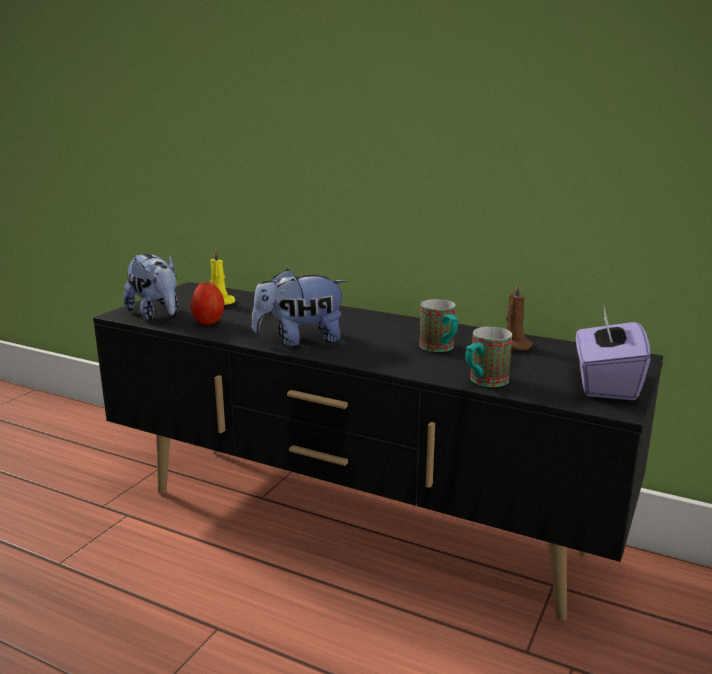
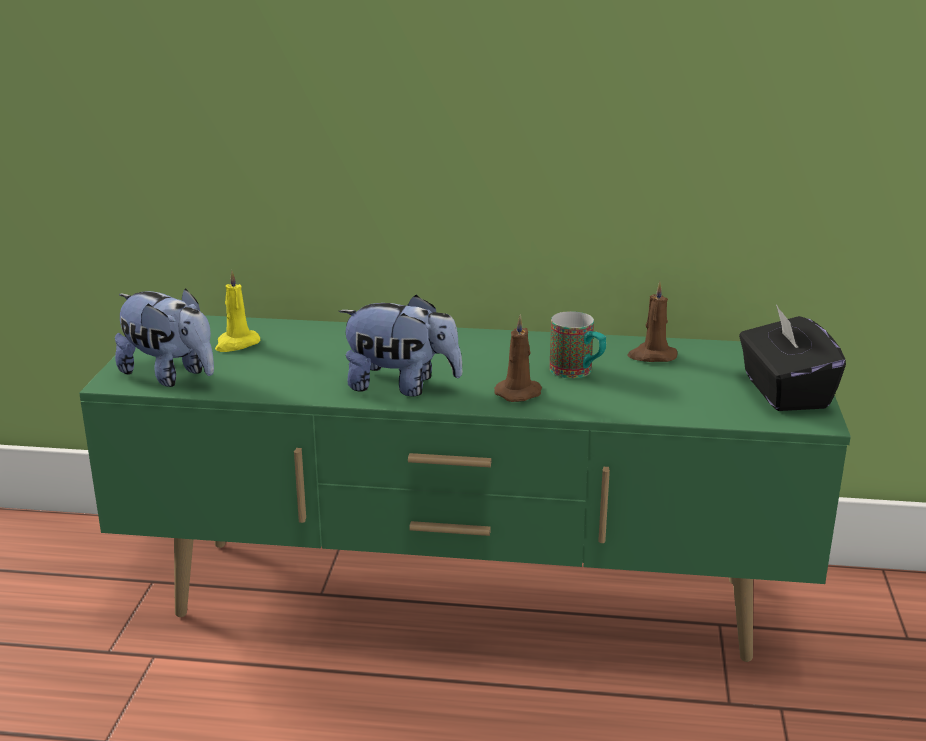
camera: 20 degrees left, 5 degrees up
black tv stand [93,282,663,621] -> green tv stand [79,315,851,662]
apple [191,280,224,325] -> none
plush toy [252,269,347,347] -> plush toy turned 135 degrees counterclockwise [339,295,463,396]
mug [465,327,512,387] -> none
purple tissue box [576,307,650,400] -> black tissue box [739,304,846,411]
none -> brown candle [494,314,542,402]

